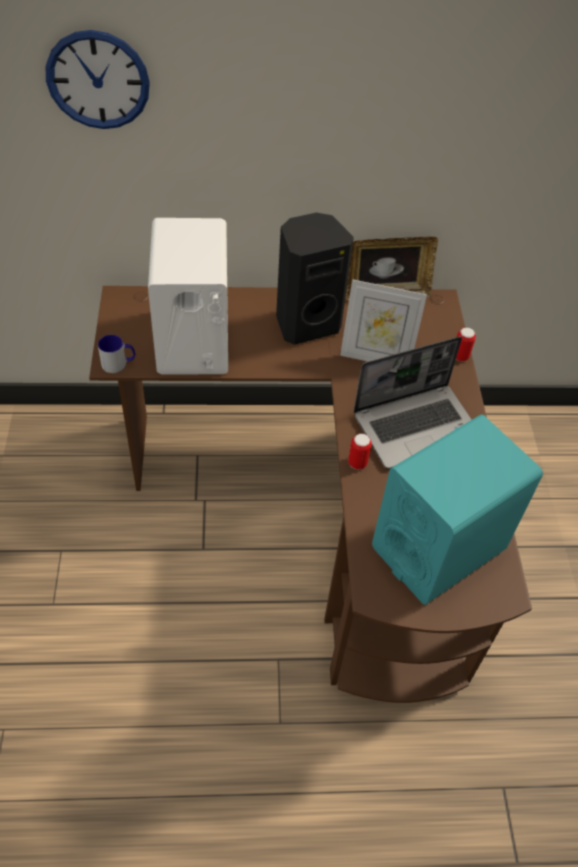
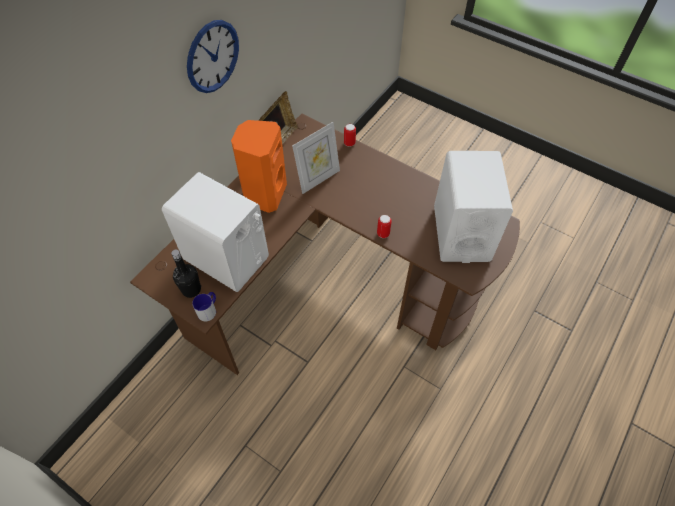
camera: 50 degrees left, 5 degrees up
wall clock [46,30,150,129] -> wall clock moved to [187,20,239,93]
black speaker [276,213,354,345] -> orange speaker [231,120,287,213]
laptop [353,336,472,469] -> none
turquoise speaker [372,415,543,605] -> white speaker [434,151,513,263]
none -> black bottle [171,250,201,298]

